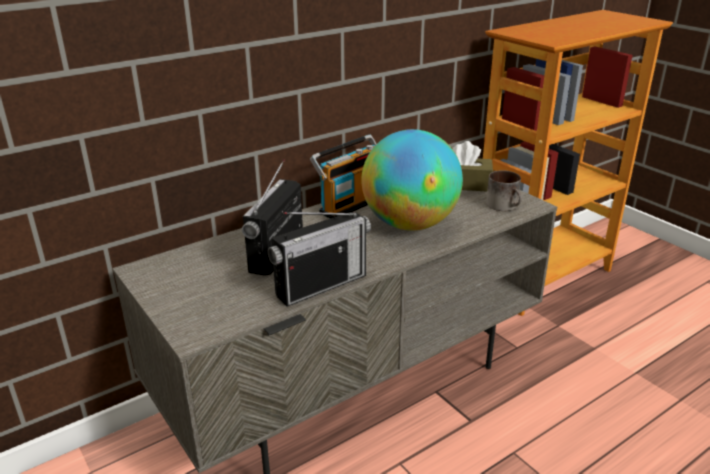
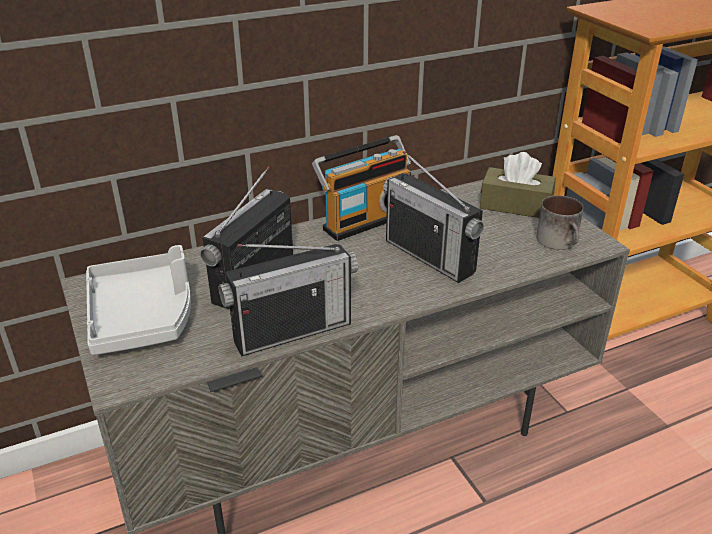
camera: 10 degrees right, 5 degrees up
globe [362,129,463,231] -> radio [383,151,484,283]
none -> grey tray [86,245,191,355]

